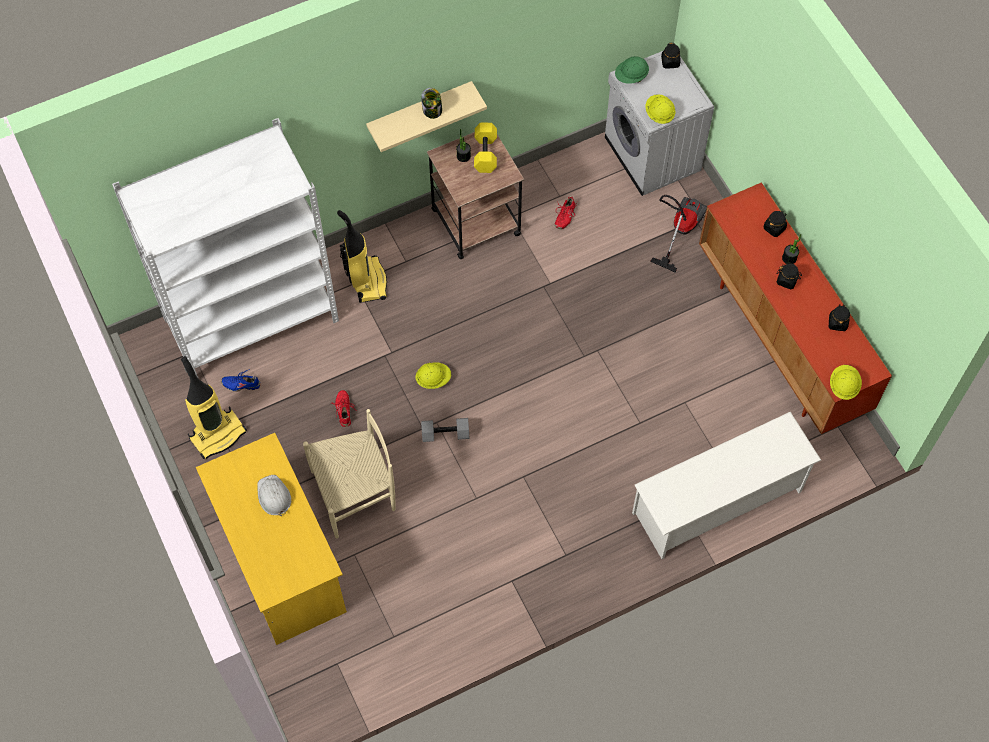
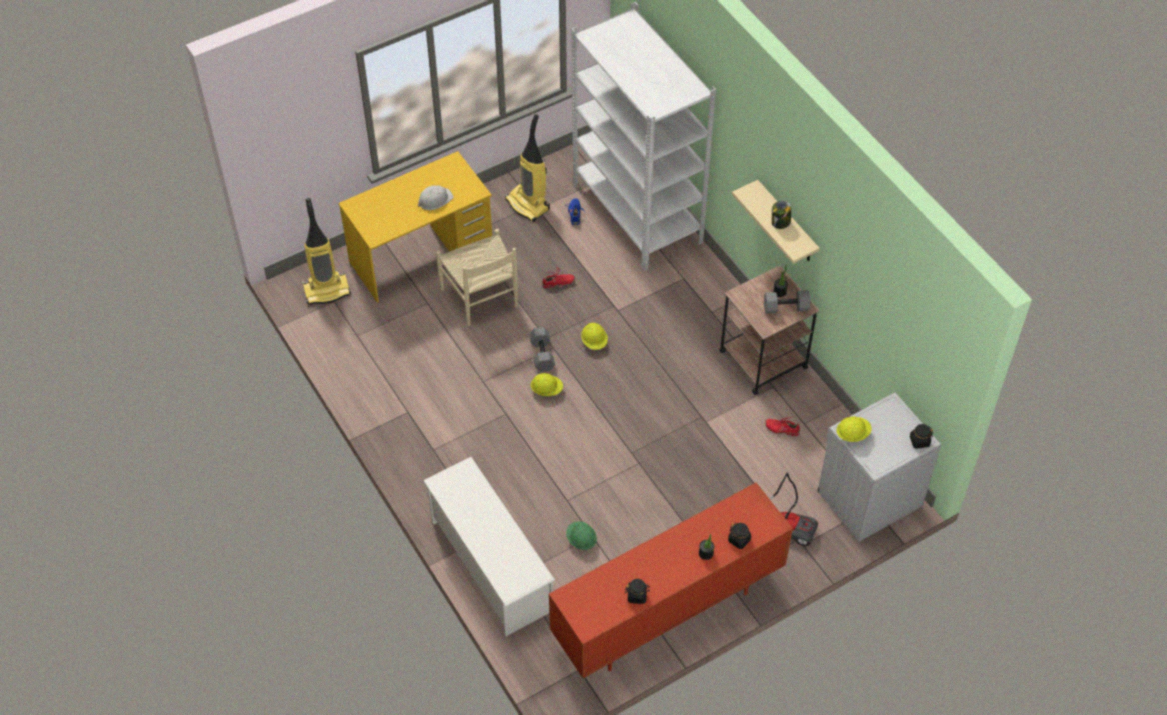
camera: 85 degrees right, 10 degrees down
vacuum cleaner [337,210,387,303] -> vacuum cleaner moved to [302,198,351,305]
yellow dumbbell [474,123,497,173] -> grey dumbbell [764,290,810,314]
green hard hat [615,56,649,84] -> green hard hat moved to [566,521,597,550]
black jar [777,263,802,289] -> none
yellow hard hat [830,365,862,400] -> yellow hard hat moved to [531,373,563,396]

